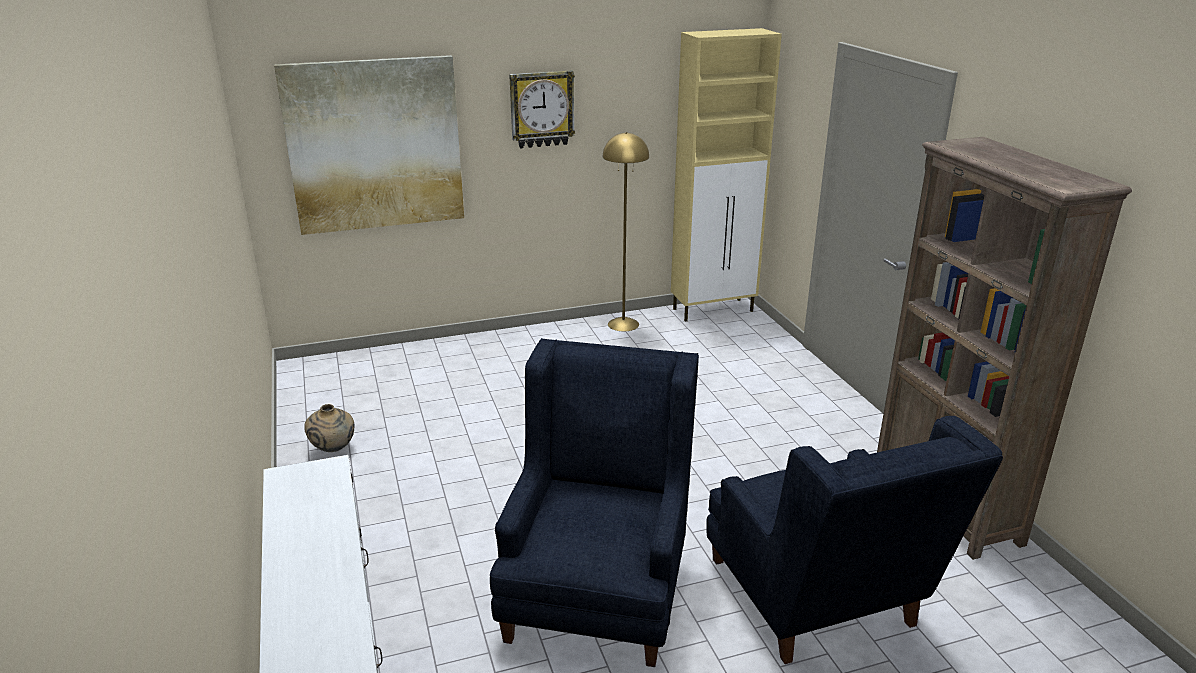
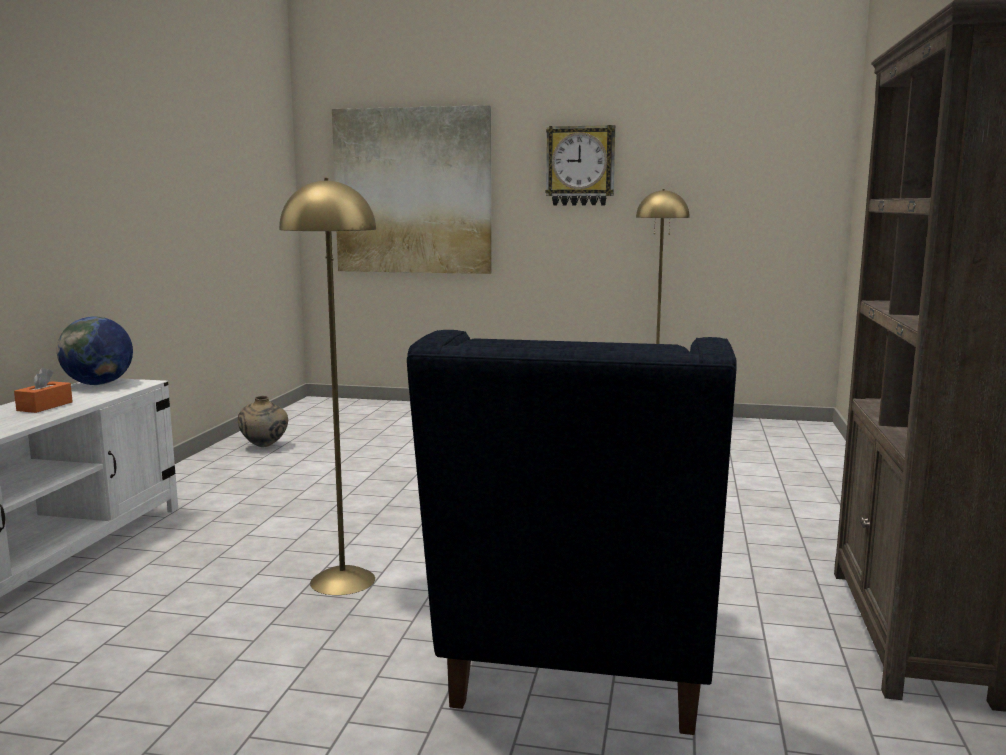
camera: 30 degrees right, 15 degrees down
blue armchair [490,338,699,667] -> yellow floor lamp [279,178,376,595]
beige cabinet [671,28,782,322] -> none
none -> orange tissue box [14,367,73,413]
none -> globe [57,316,133,385]

